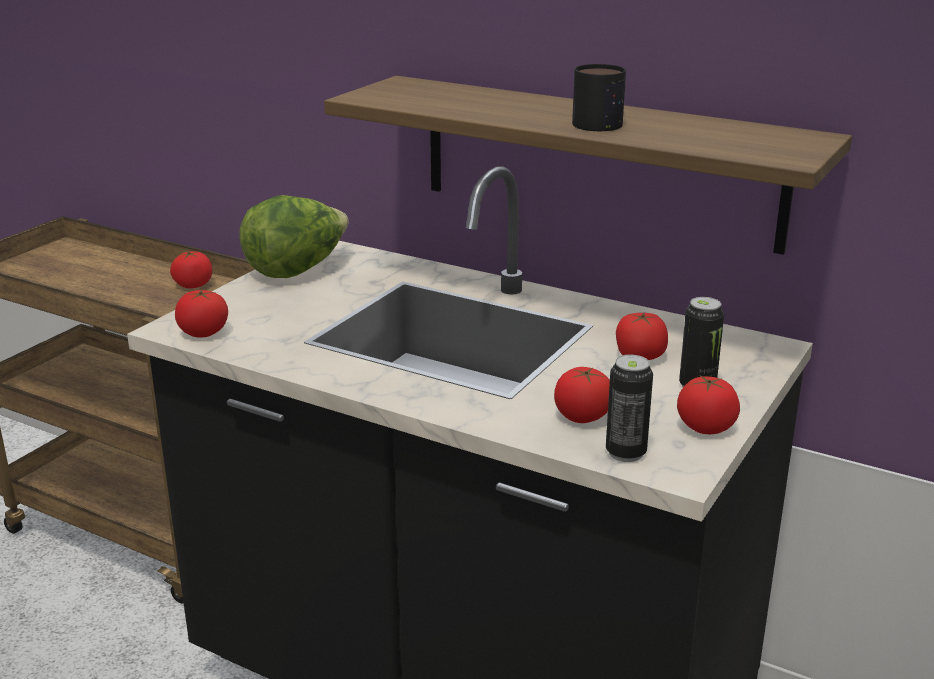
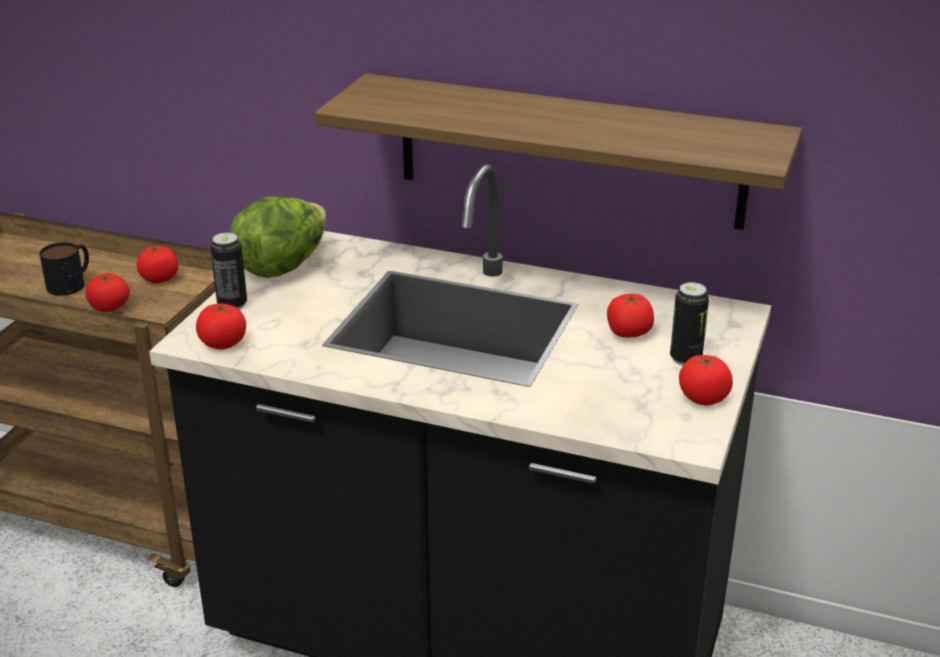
camera: 10 degrees left, 5 degrees up
tomato [554,367,610,423] -> tomato moved to [85,273,130,313]
mug [572,64,626,131] -> mug moved to [39,242,89,296]
can [606,354,653,462] -> can moved to [210,232,247,309]

